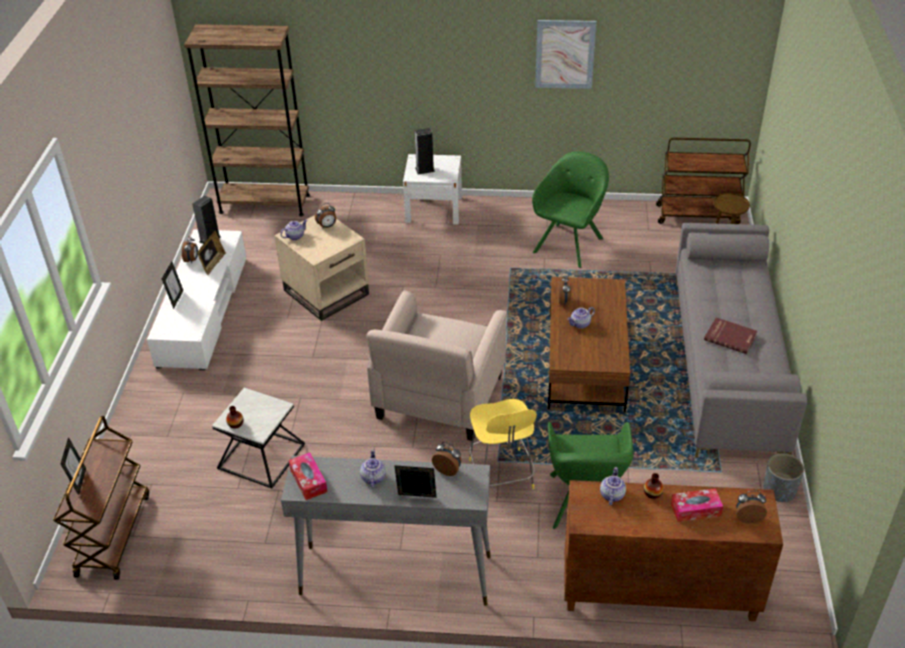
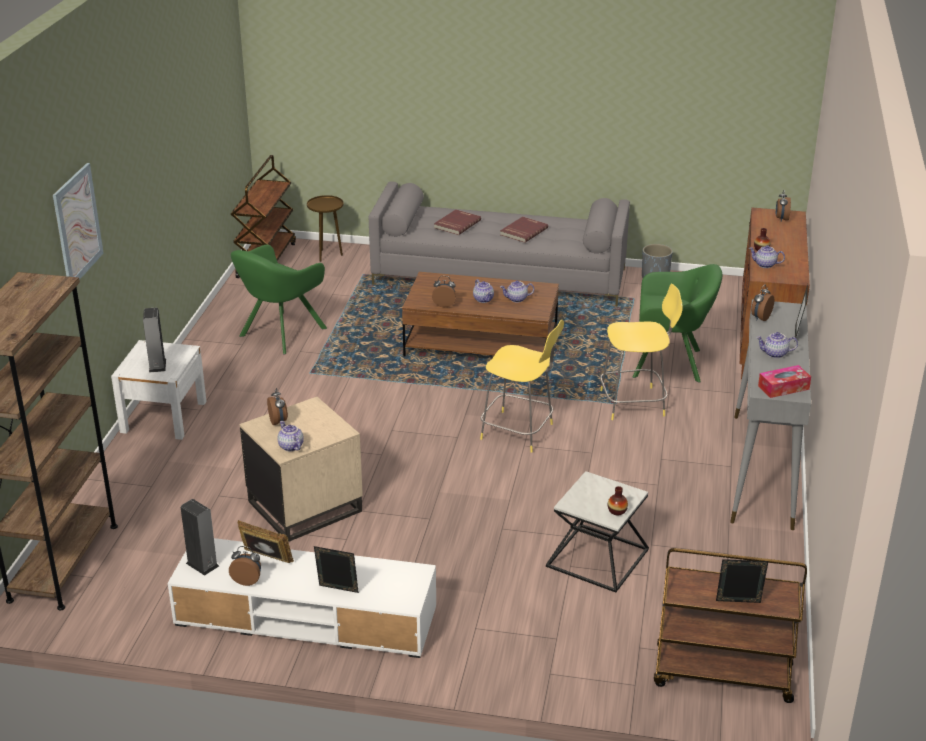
camera: 85 degrees left, 10 degrees down
beige armchair [366,291,506,441] -> yellow stool [480,320,564,453]
green armchair [532,151,609,268] -> green armchair turned 90 degrees counterclockwise [231,245,327,354]
picture [535,20,596,89] -> picture moved to [53,163,104,280]
tissue box [671,488,723,522] -> none
none -> red book [434,209,481,235]
none -> teapot [500,281,534,303]

